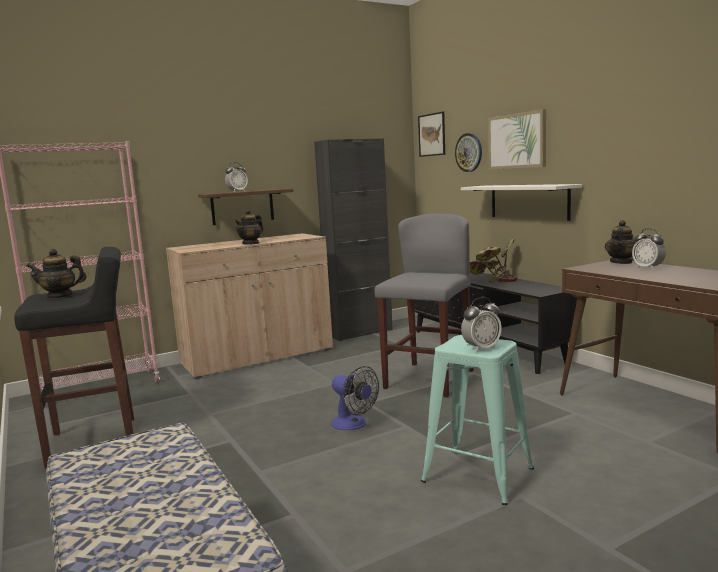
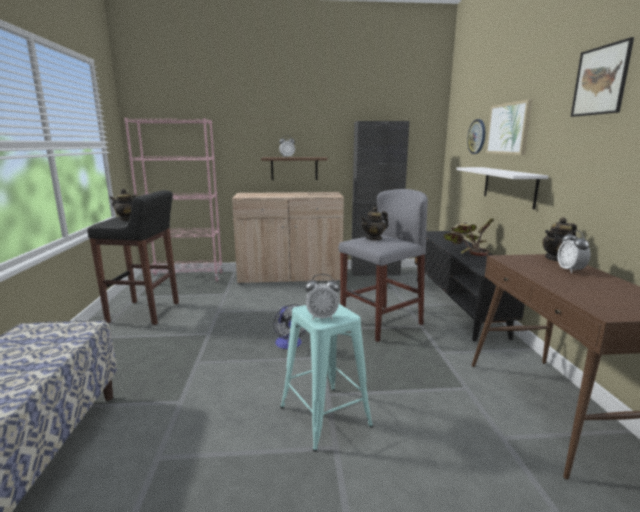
camera: 25 degrees right, 5 degrees up
teapot [234,209,263,245] -> teapot moved to [360,207,388,240]
picture [418,112,445,157] -> picture moved to [571,37,634,117]

